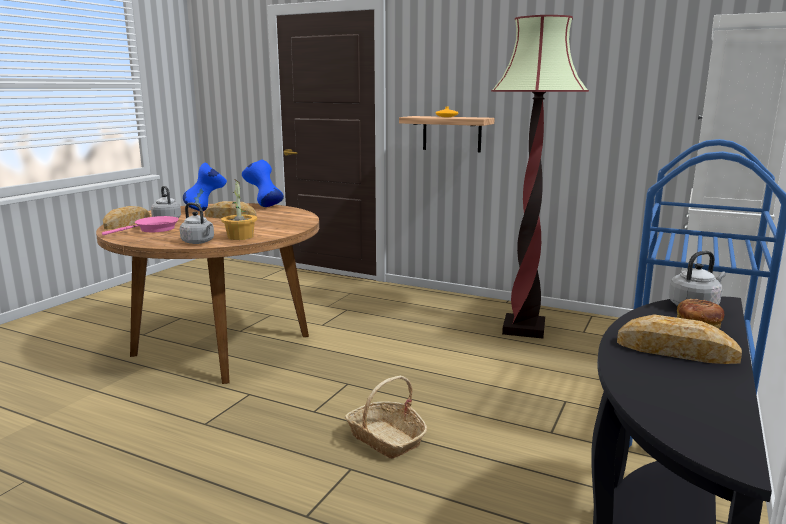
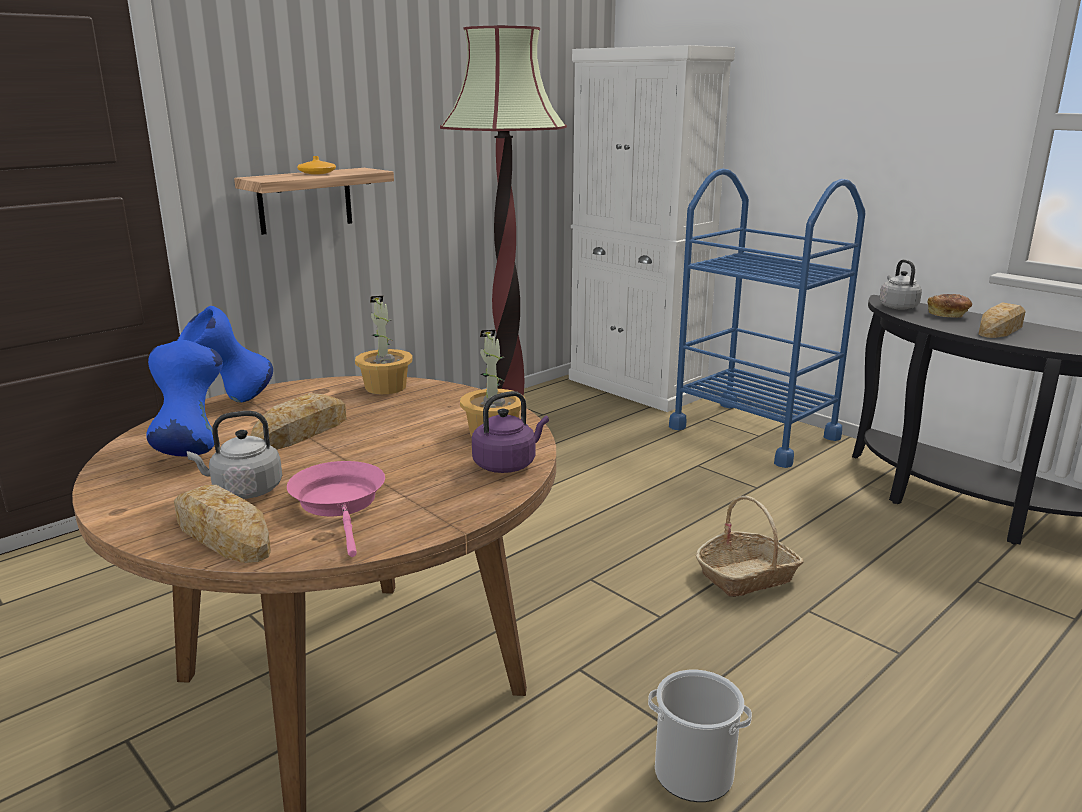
camera: 70 degrees left, 5 degrees up
grey kettle [180,203,214,244] -> purple kettle [472,391,549,473]
none -> potted plant [355,296,413,394]
none -> bucket [648,670,752,802]

